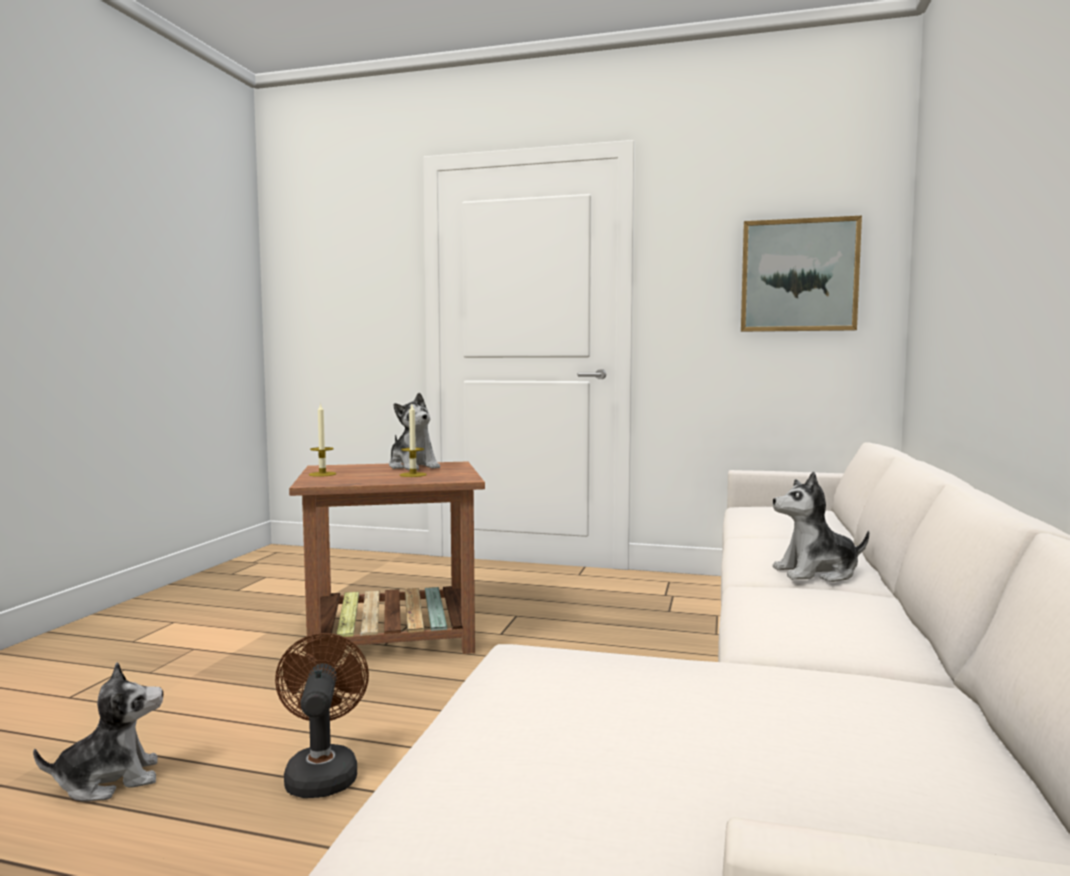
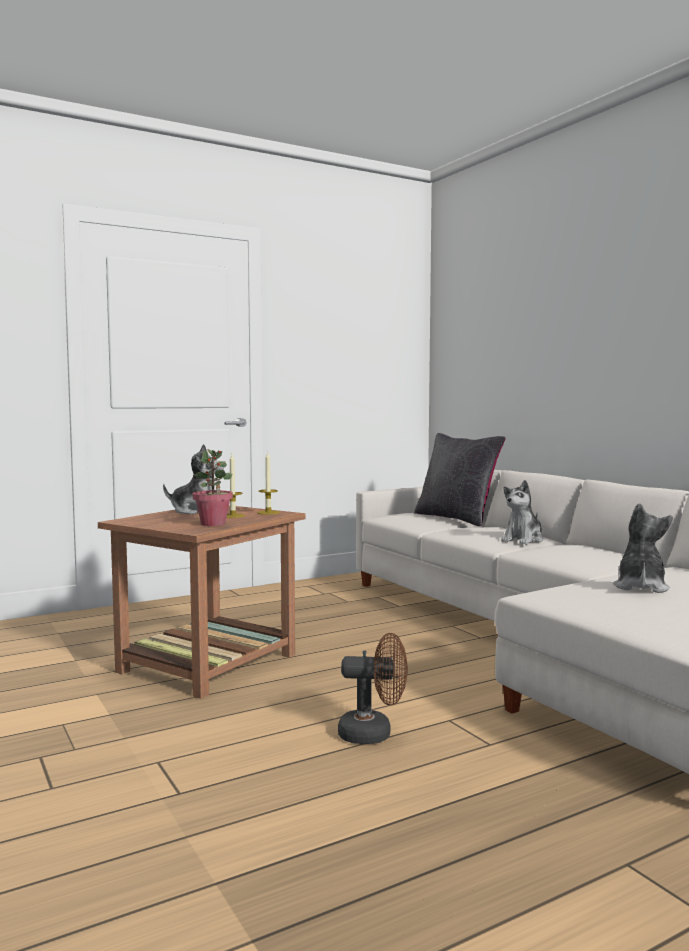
camera: 45 degrees left, 0 degrees up
plush toy [33,662,163,802] -> plush toy moved to [613,503,673,593]
brown fan [275,633,369,798] -> brown fan turned 150 degrees clockwise [338,633,408,744]
candle [309,403,336,477] -> candle moved to [257,453,280,515]
picture [741,216,862,332] -> none
none -> potted plant [193,449,233,526]
none -> black pillow [414,433,506,526]

